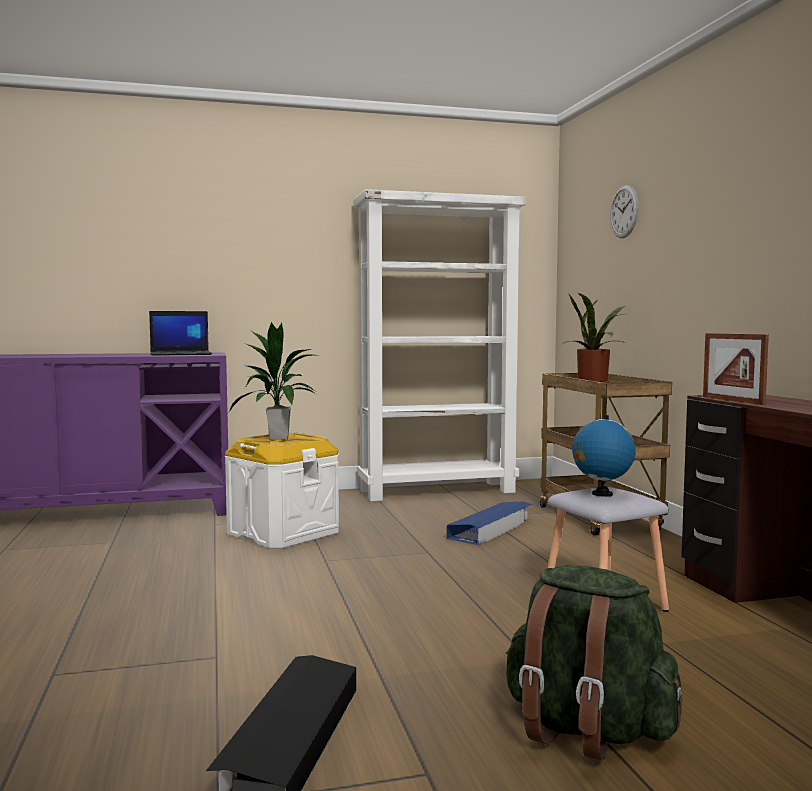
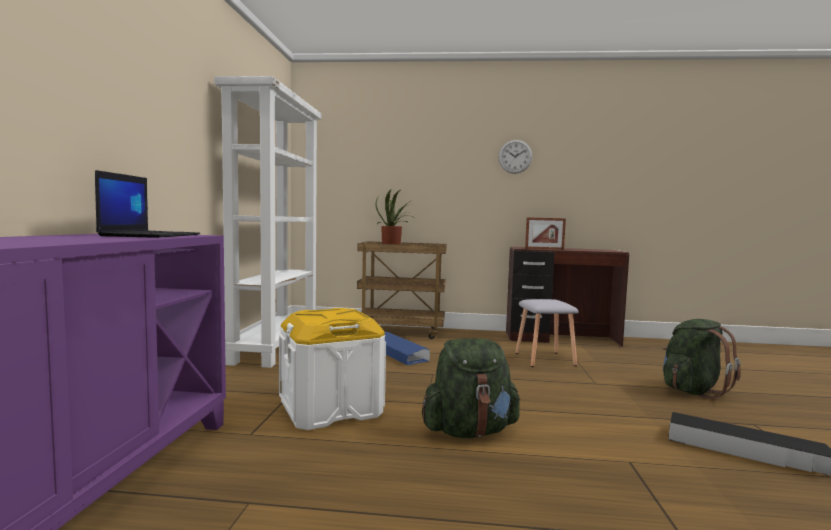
camera: 70 degrees left, 0 degrees up
potted plant [228,322,315,440] -> none
globe [572,415,635,497] -> none
wall clock [610,185,639,238] -> wall clock moved to [498,140,532,174]
none -> green backpack [422,338,520,438]

